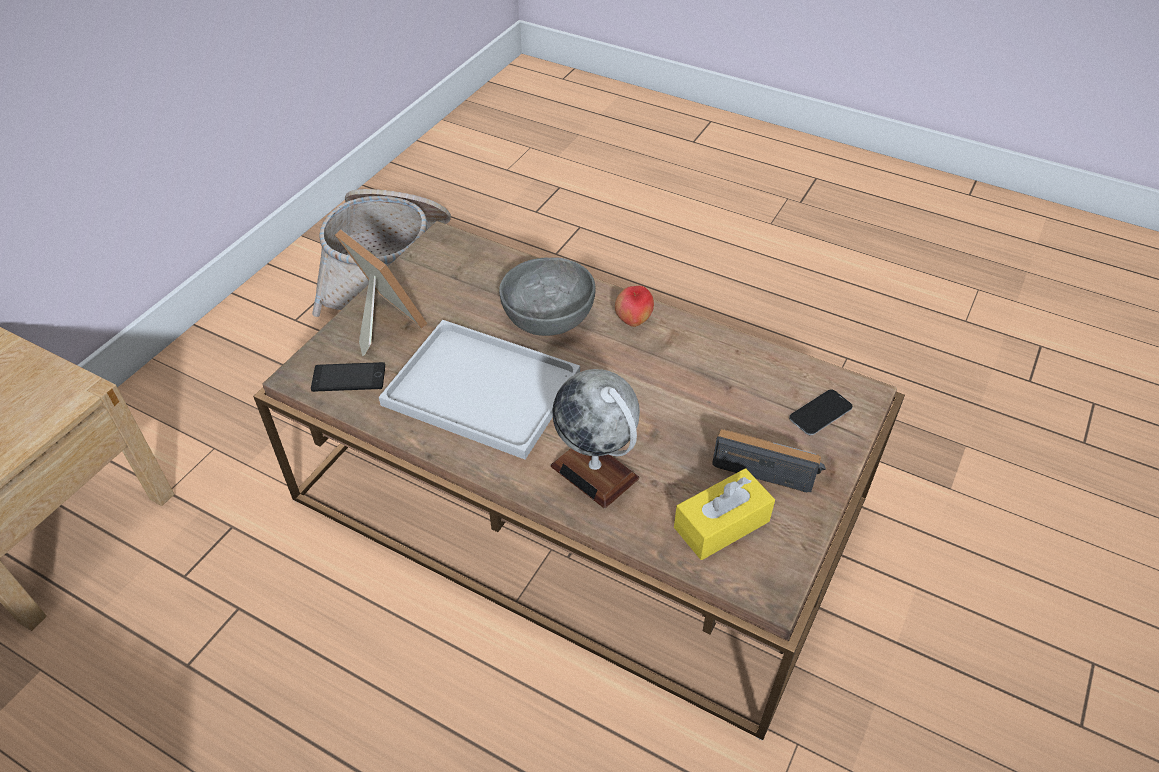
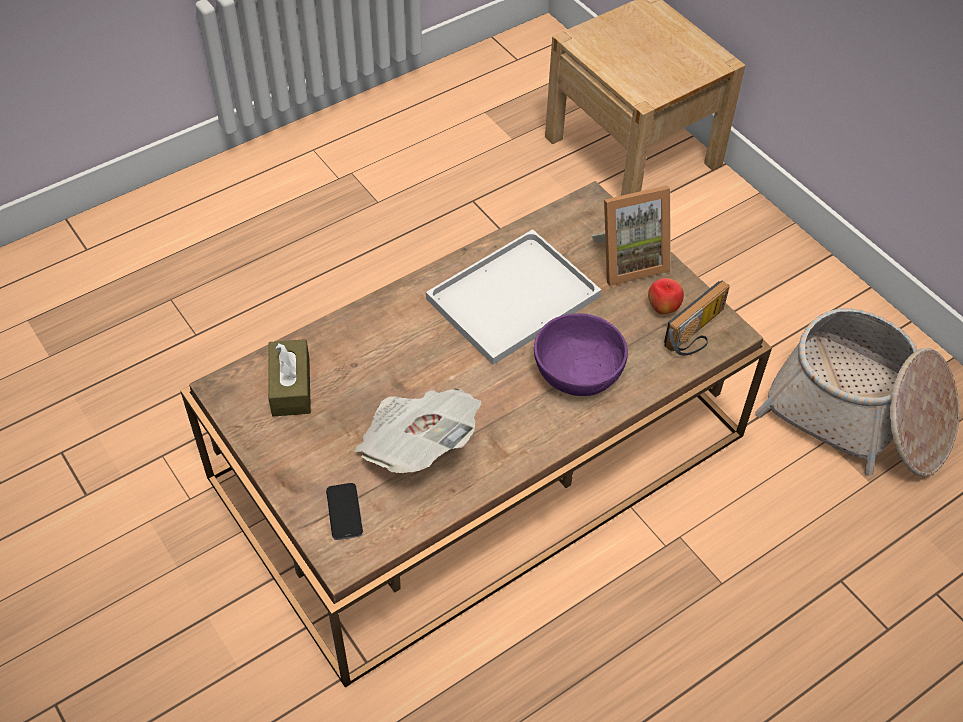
camera: 115 degrees right, 5 degrees up
phone [311,362,385,392] -> none
grey bowl [499,257,596,336] -> purple bowl [534,313,628,396]
globe [551,369,640,508] -> none
apple [615,286,654,327] -> apple moved to [648,278,684,314]
yellow tissue box [674,468,775,560] -> brown tissue box [268,339,311,417]
radio [712,429,826,493] -> radio moved to [664,280,730,356]
none -> newspaper [354,388,482,473]

